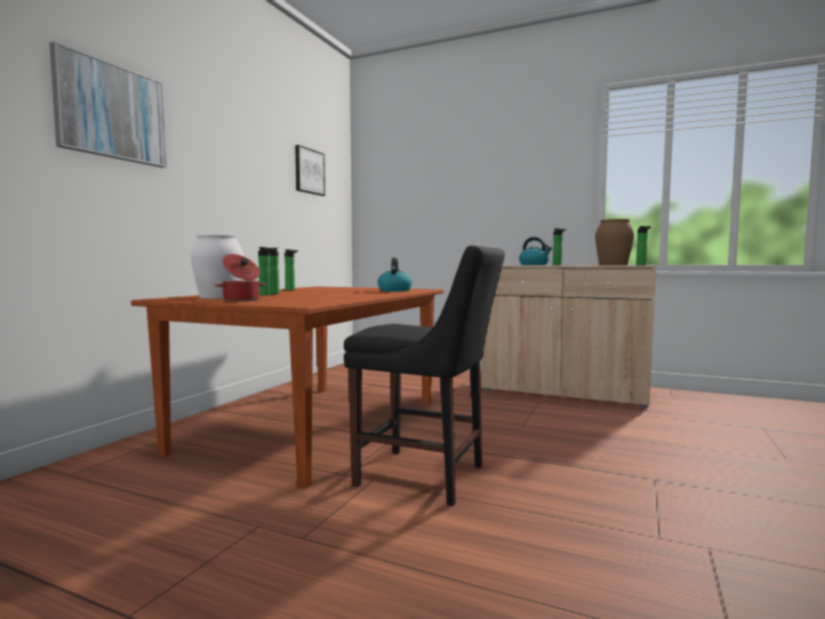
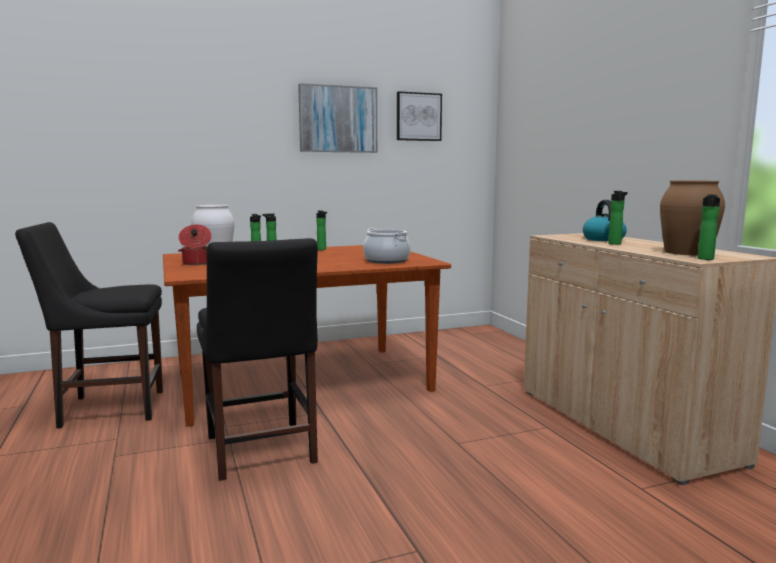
camera: 45 degrees right, 5 degrees up
picture [50,41,167,168] -> picture moved to [298,83,377,153]
kettle [378,258,412,291] -> cooking pot [363,229,411,264]
none -> black chair [15,222,163,428]

